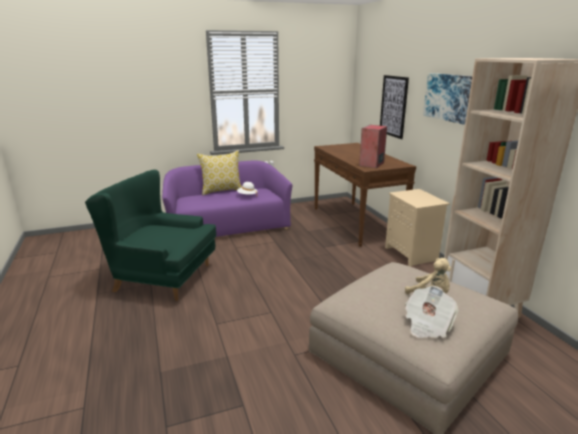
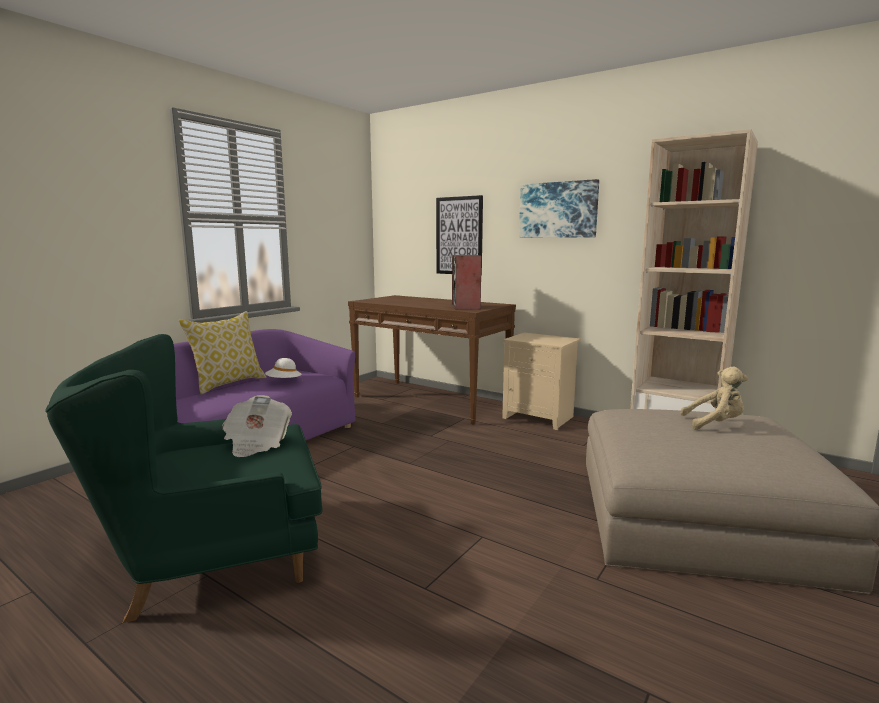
camera: 35 degrees left, 10 degrees down
newspaper [405,286,459,338] -> newspaper moved to [222,395,292,457]

